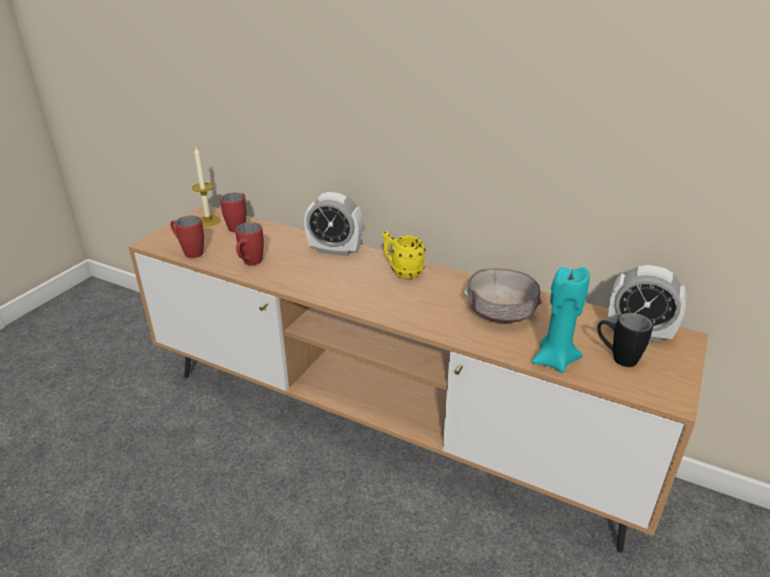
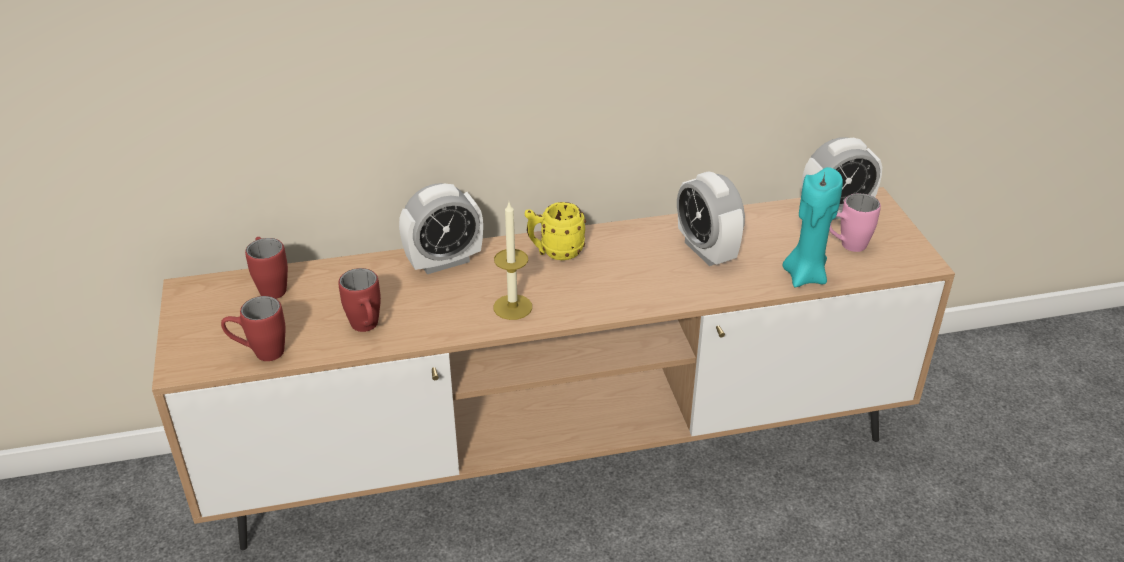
camera: 40 degrees left, 5 degrees up
candle [192,147,221,227] -> candle moved to [494,202,532,320]
grey bowl [463,269,542,323] -> alarm clock [677,171,745,266]
black mug [597,313,653,367] -> pink mug [829,193,881,252]

